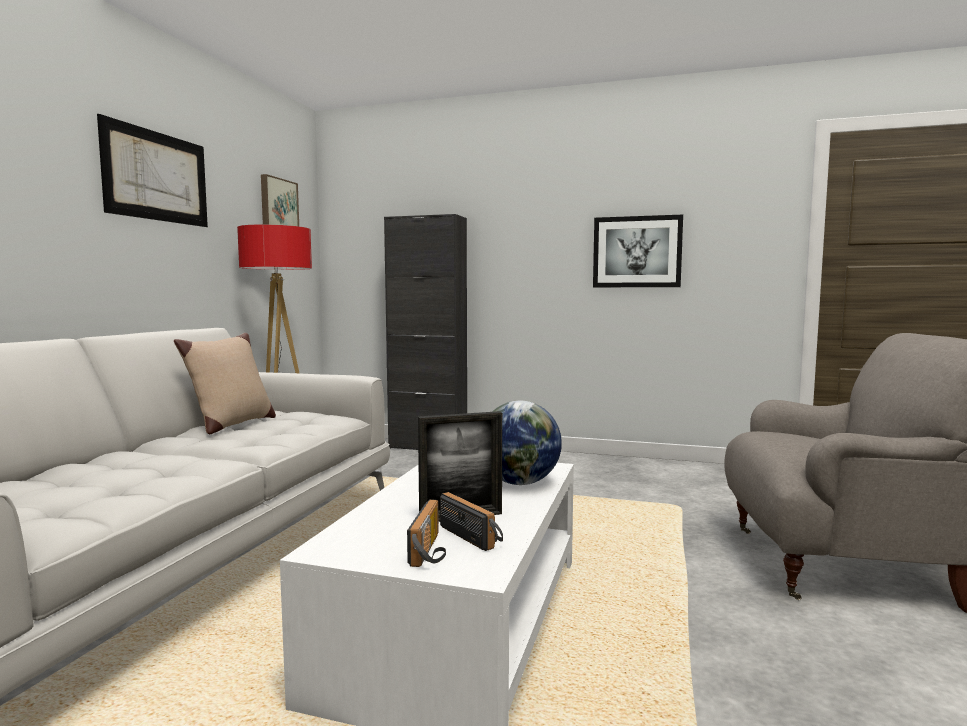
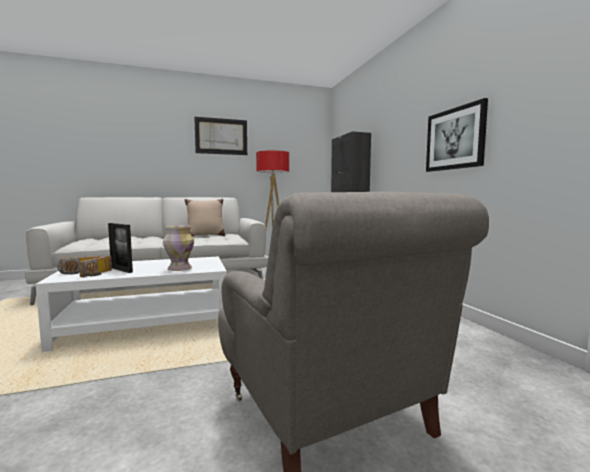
camera: 55 degrees right, 0 degrees up
picture [261,174,299,226] -> none
globe [492,401,562,485] -> vase [163,226,194,271]

